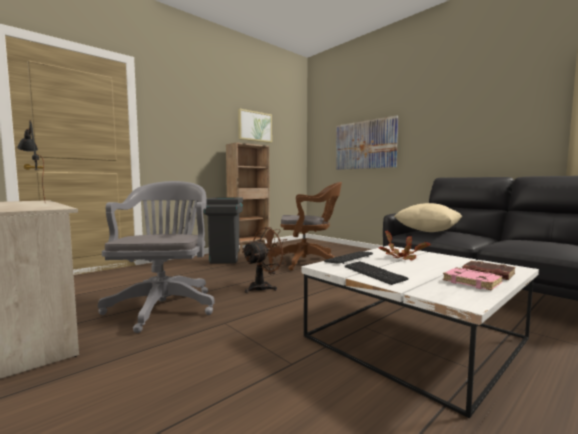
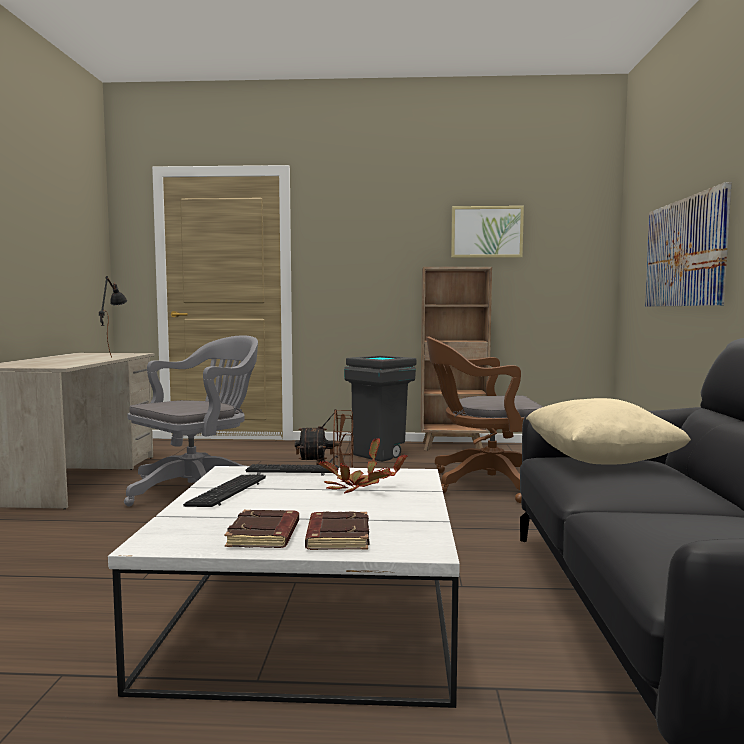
camera: 45 degrees right, 0 degrees up
brown office chair [271,182,342,270] -> brown office chair turned 135 degrees clockwise [426,337,543,503]
pink book [443,267,503,290] -> brown book [224,510,299,548]

